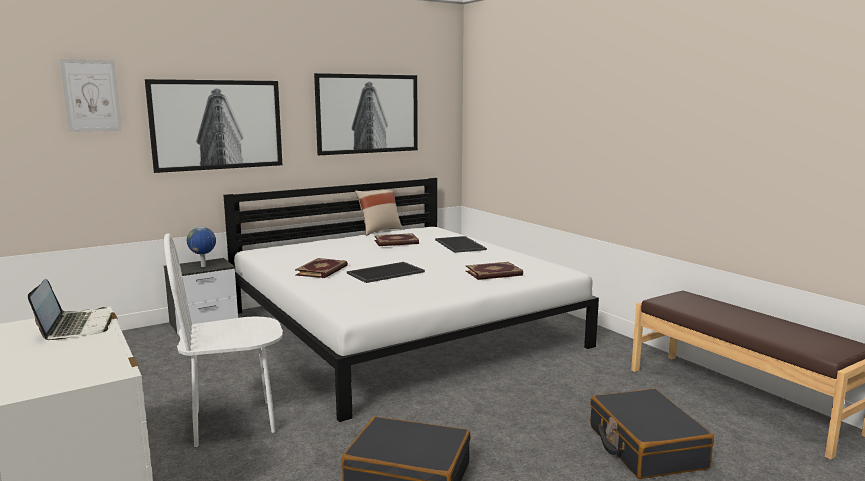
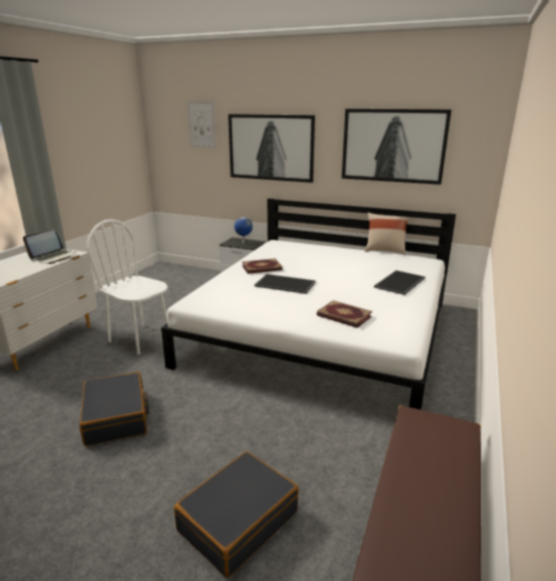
camera: 55 degrees right, 10 degrees up
book [374,233,419,246] -> none

